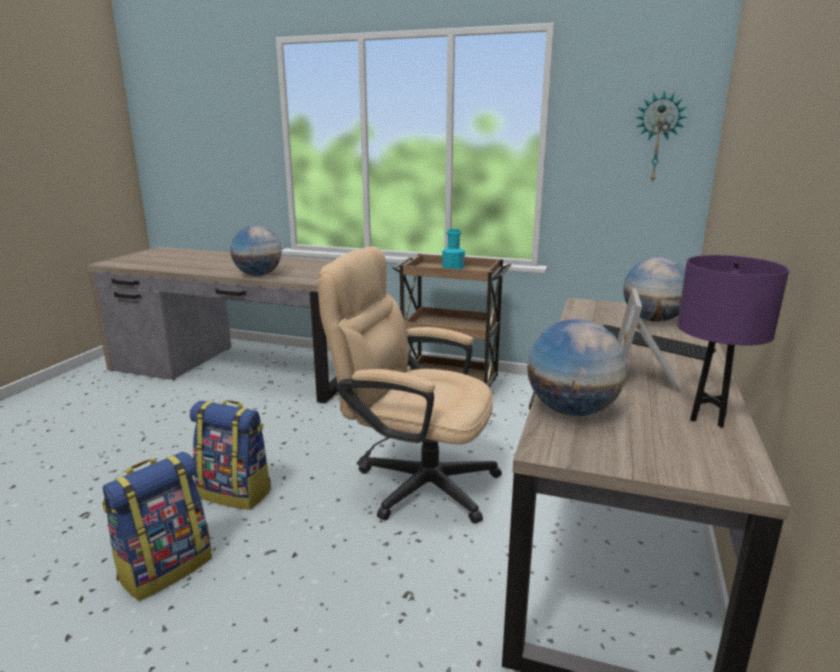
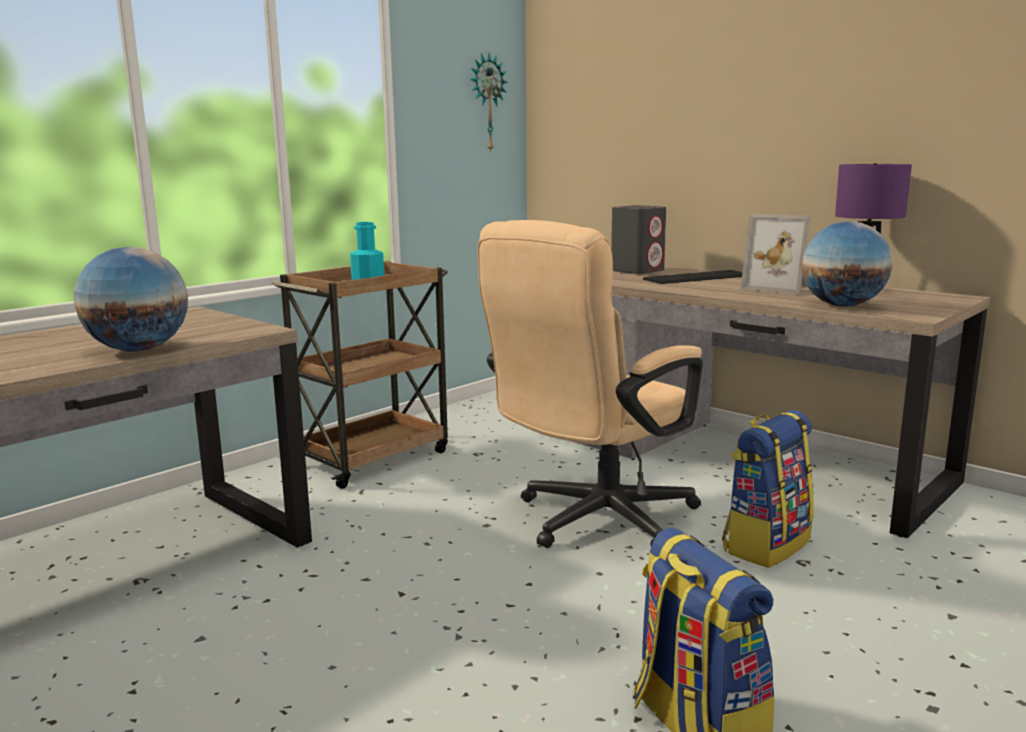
camera: 65 degrees left, 5 degrees down
backpack [190,400,271,510] -> backpack moved to [722,410,814,568]
globe [623,256,686,322] -> grey speaker [611,205,666,274]

